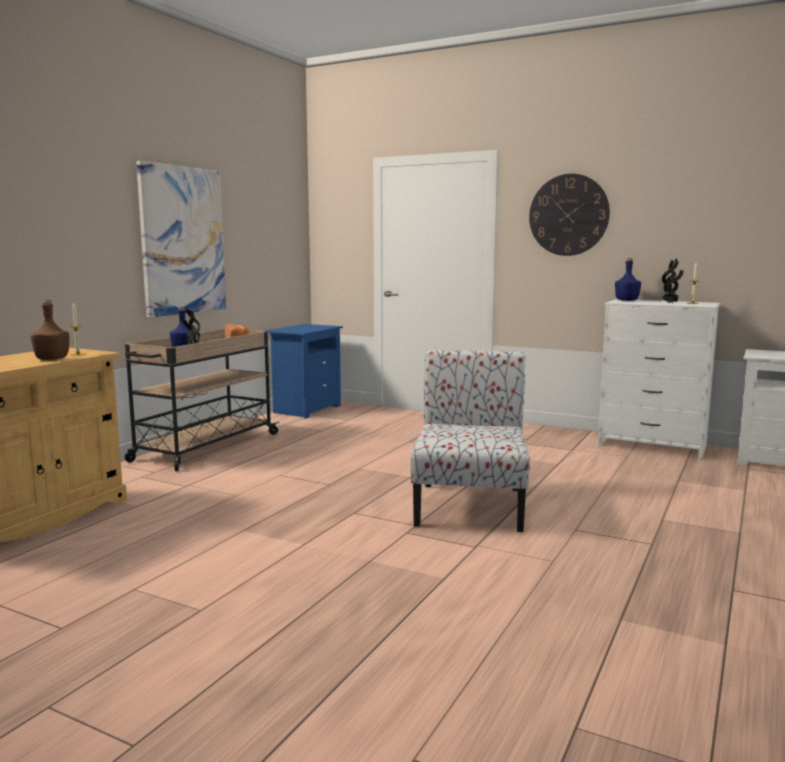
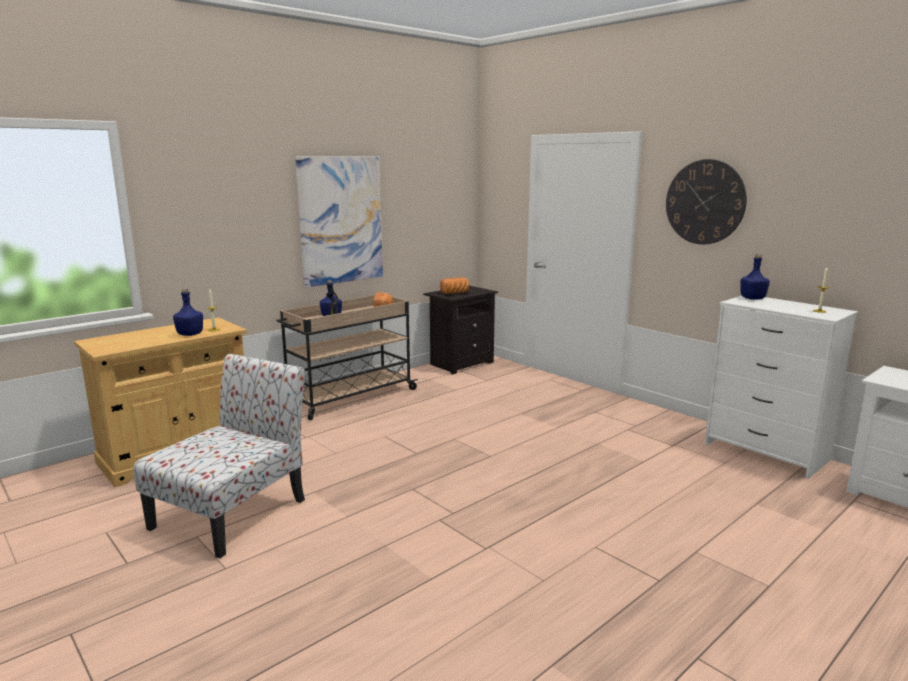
camera: 20 degrees right, 5 degrees up
brown bottle [31,300,69,360] -> blue bottle [173,288,203,336]
blue nightstand [266,324,343,419] -> black nightstand [423,286,498,375]
chair [410,350,530,532] -> chair moved to [133,354,305,559]
potted plant [662,259,683,303] -> none
none -> bread [440,277,469,294]

